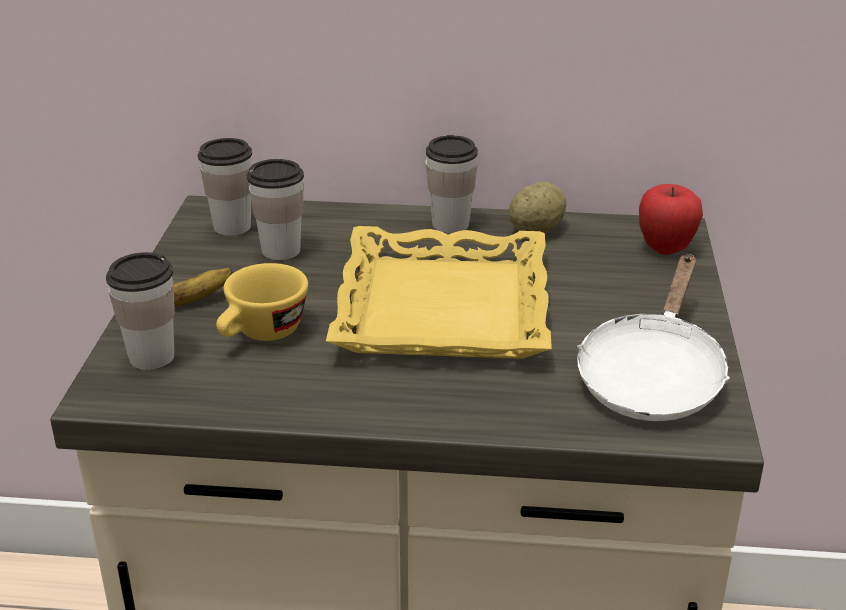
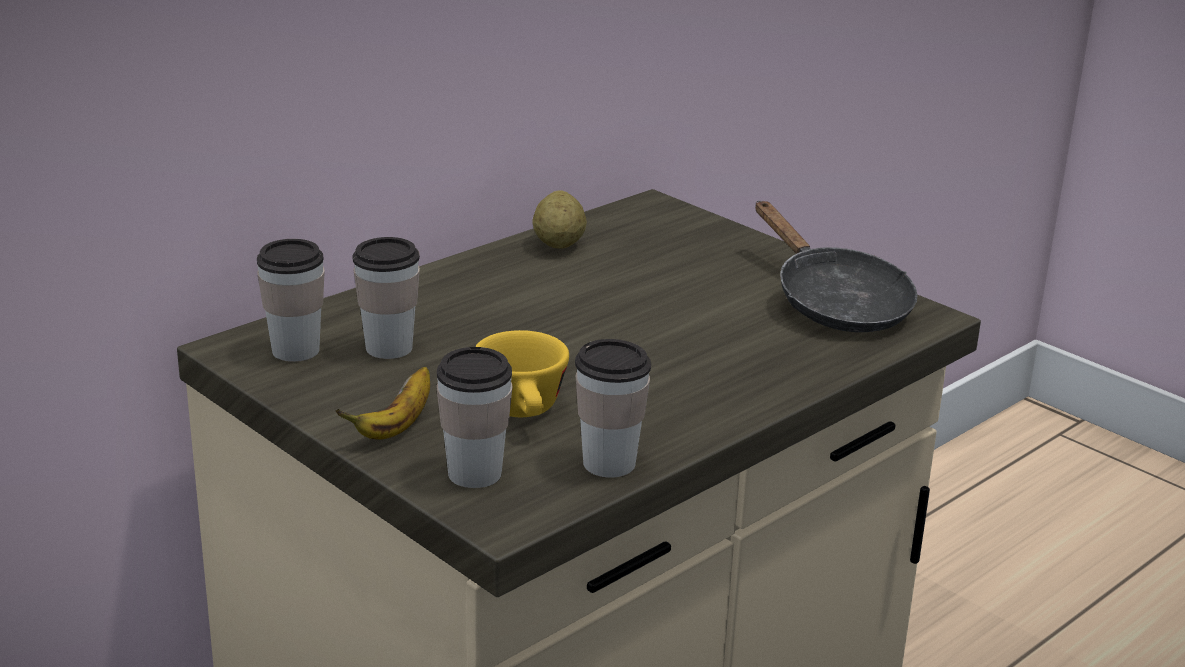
camera: 50 degrees left, 5 degrees down
yellow tray [326,226,552,359] -> none
cup [425,135,478,233] -> cup moved to [575,339,651,478]
white frying pan [577,254,730,421] -> black frying pan [755,201,918,332]
apple [639,184,703,255] -> none

